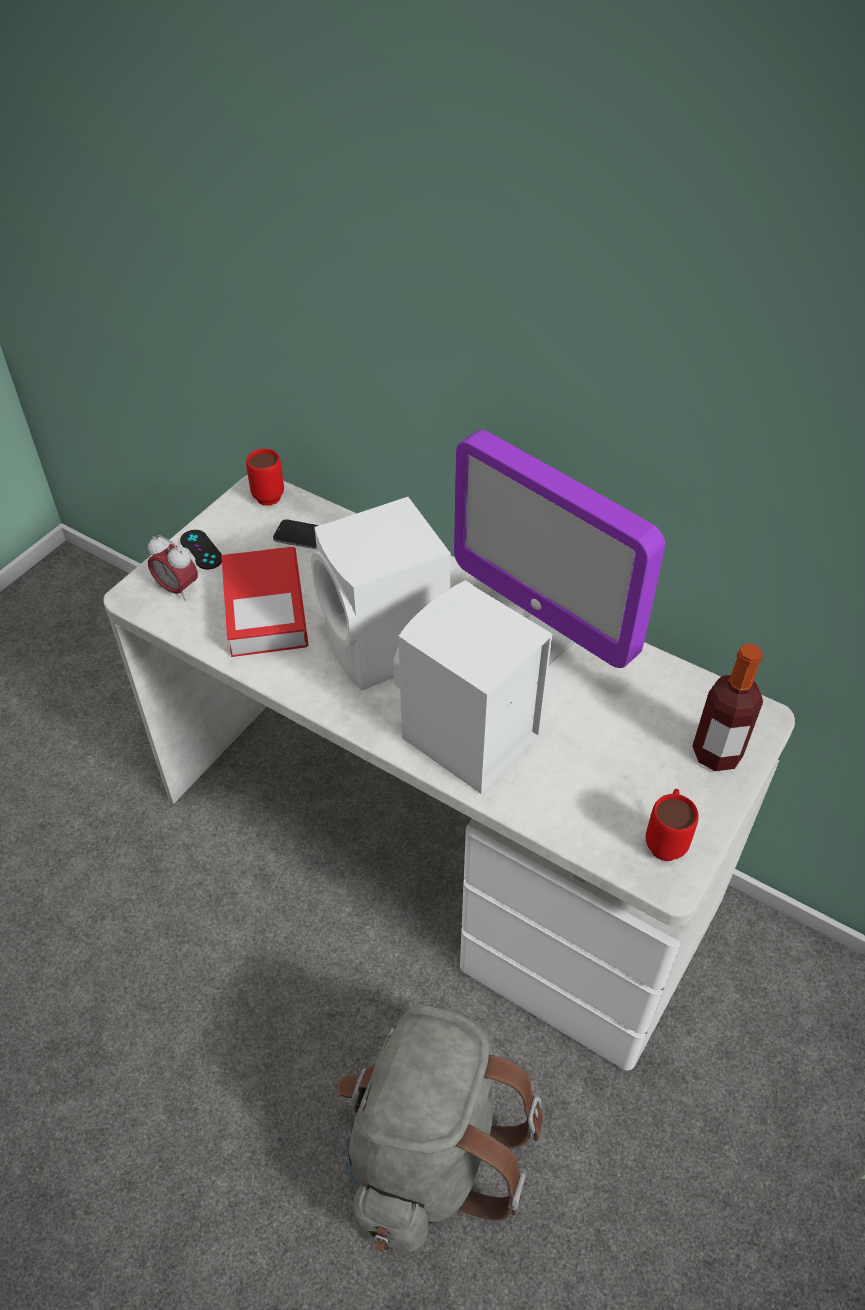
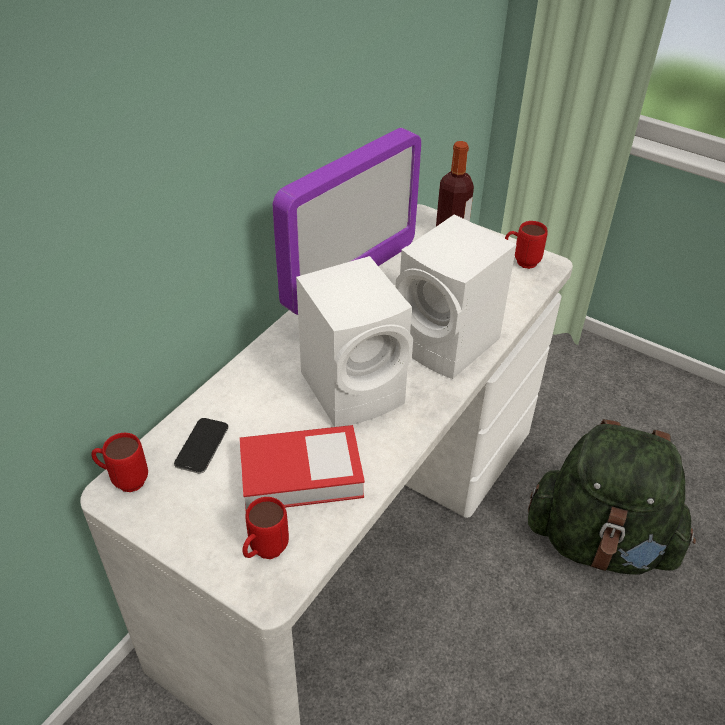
camera: 90 degrees left, 5 degrees down
alarm clock [148,535,198,601] -> red mug [242,497,289,559]
black game controller [180,530,222,569] -> none
grey backpack [337,1005,543,1252] -> green backpack [528,419,696,575]

